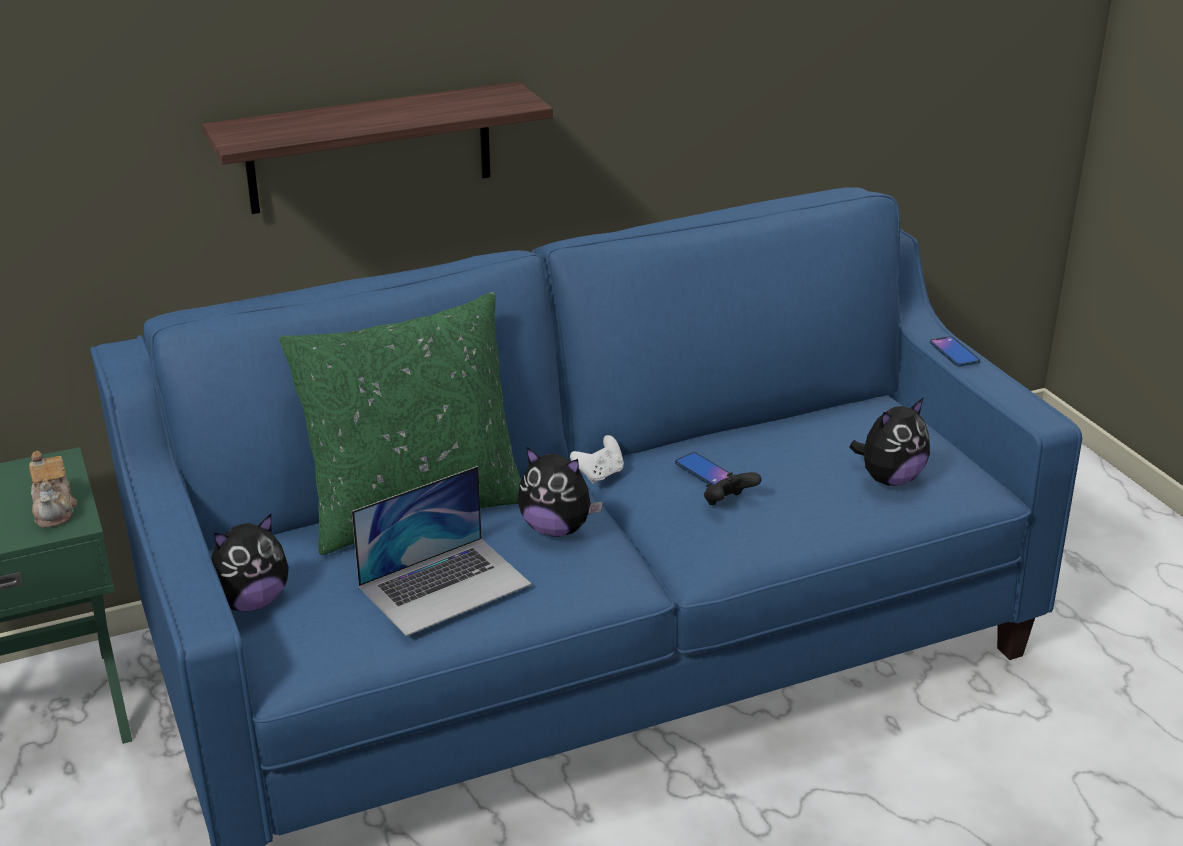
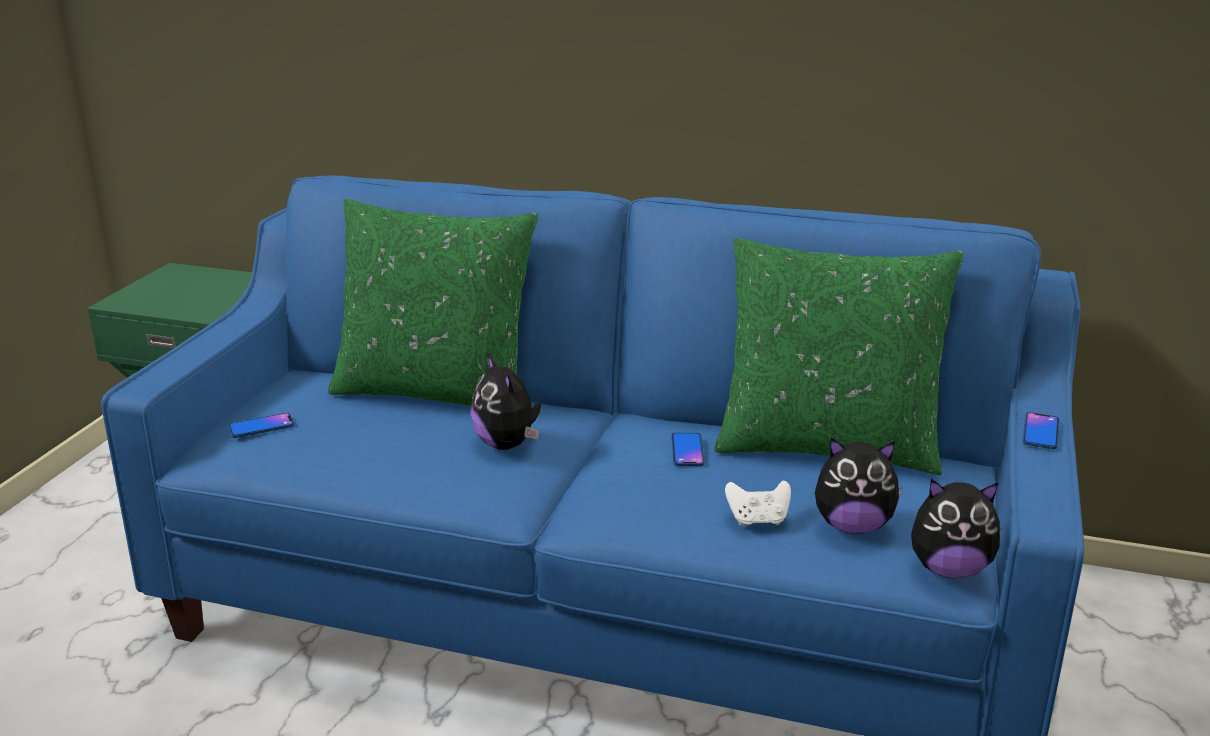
camera: 40 degrees right, 5 degrees down
teapot [29,451,77,528] -> none
shelf [202,82,553,214] -> none
plush toy [211,514,289,611] -> plush toy moved to [911,479,1001,578]
laptop [352,466,532,636] -> none
white game controller [570,435,624,484] -> white game controller moved to [725,480,791,526]
black game controller [704,472,762,505] -> none
none -> phone [228,413,294,438]
none -> green pillow [714,238,964,475]

